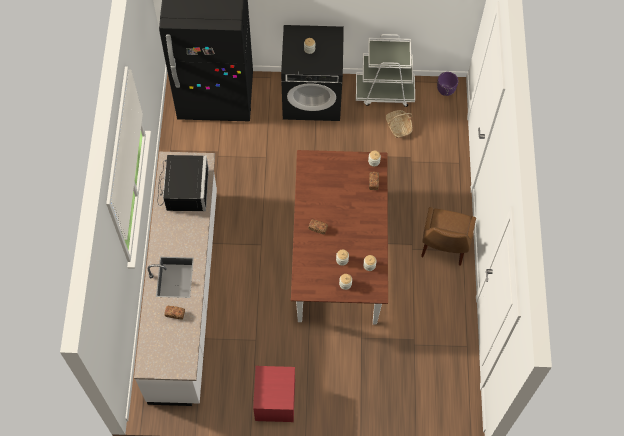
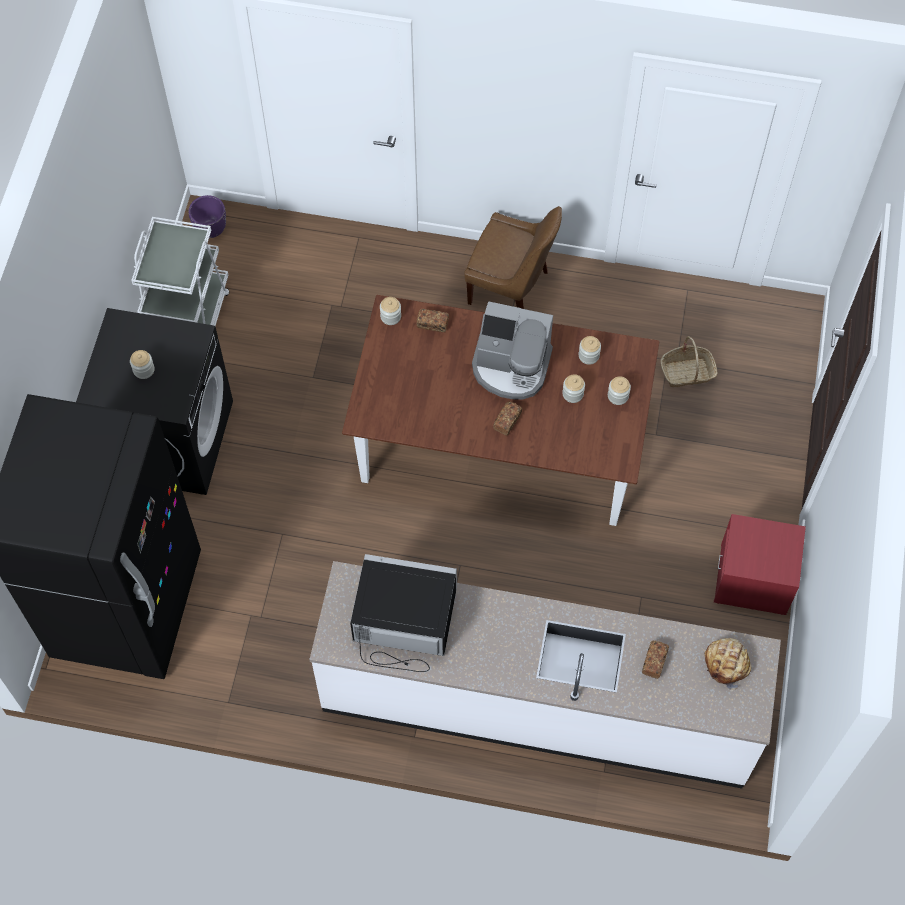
camera: 80 degrees left, 0 degrees up
basket [386,110,412,138] -> basket moved to [660,336,718,387]
none -> coffee machine [472,301,553,400]
none -> bread [704,638,751,691]

